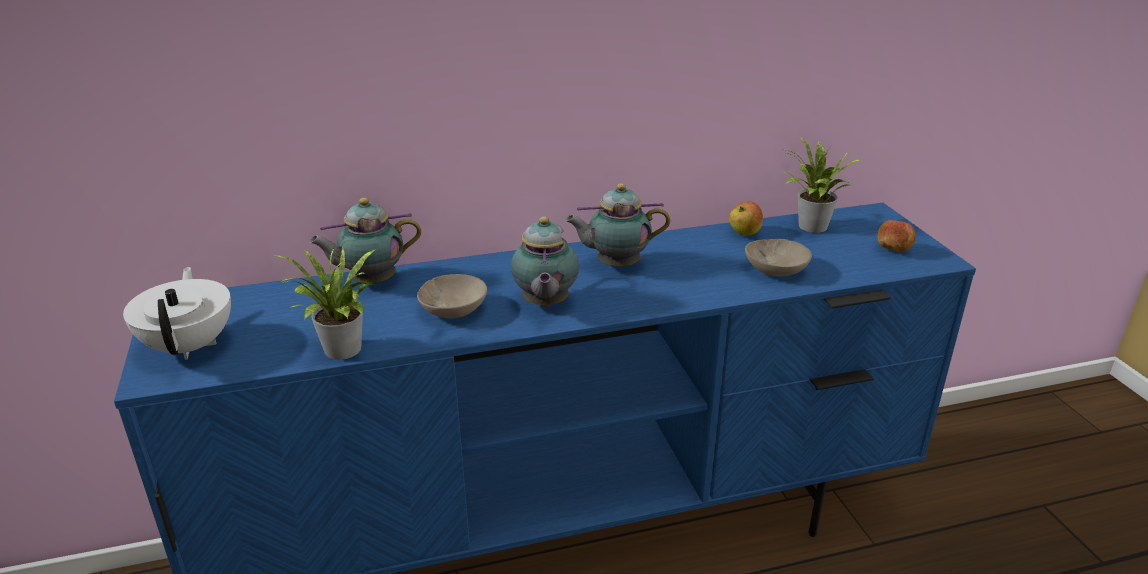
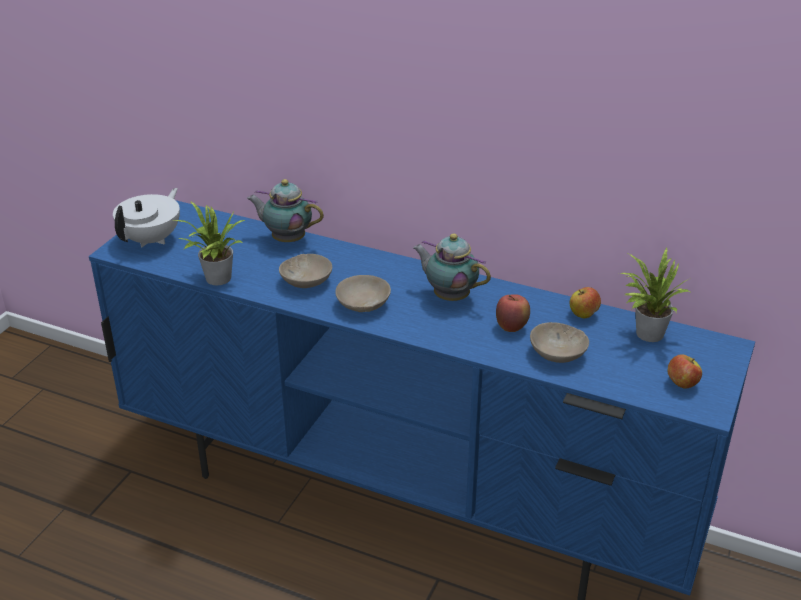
camera: 40 degrees right, 5 degrees up
teapot [511,216,579,307] -> beige bowl [335,275,391,312]
none -> apple [496,294,530,332]

